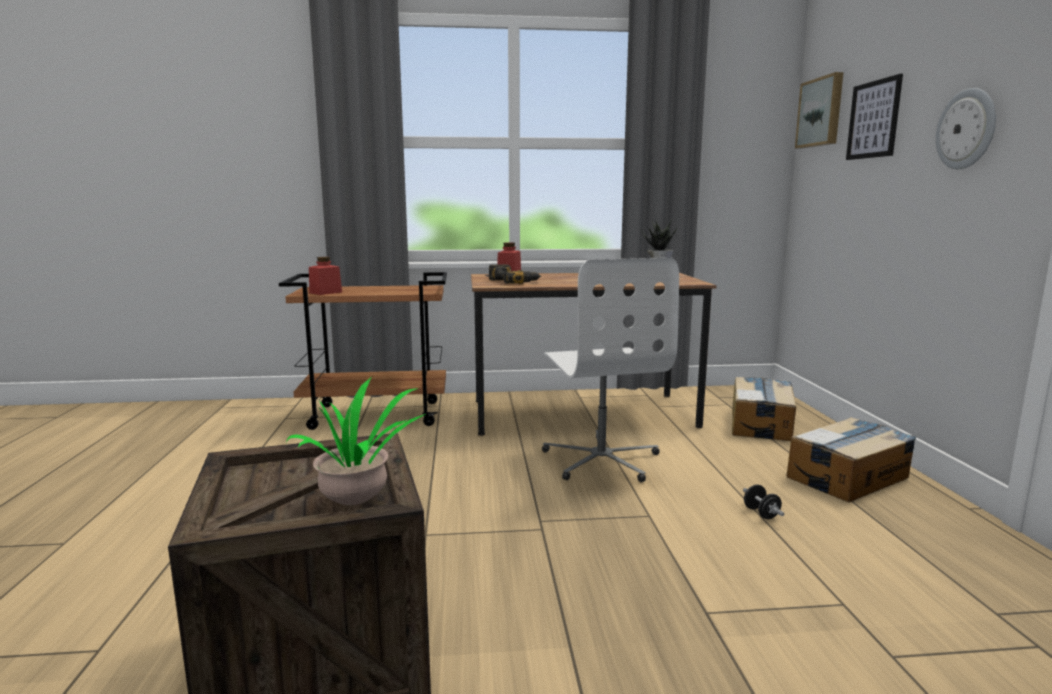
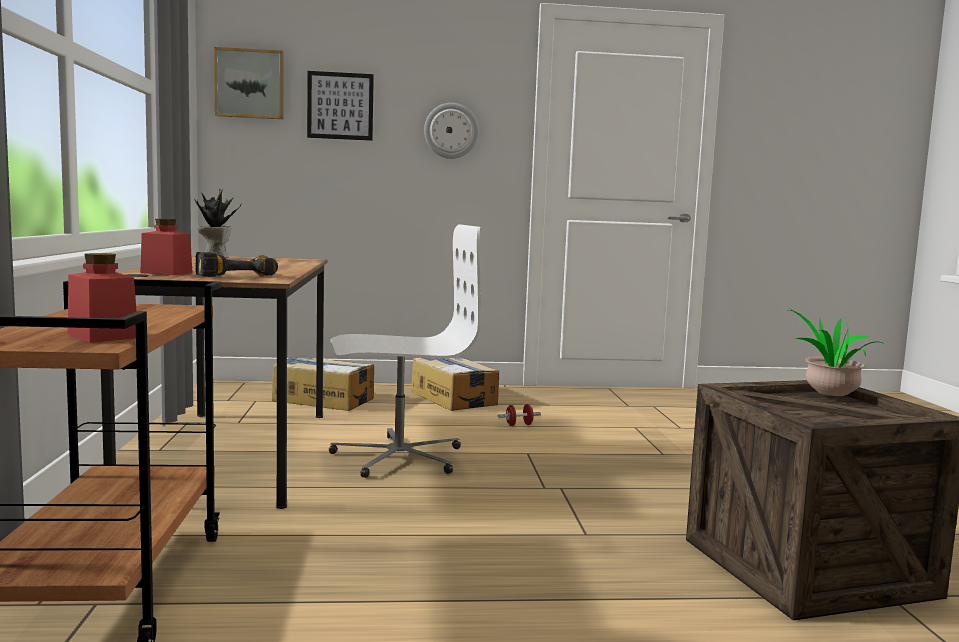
camera: 90 degrees left, 5 degrees down
black dumbbell [743,485,784,519] -> red dumbbell [498,404,541,426]

